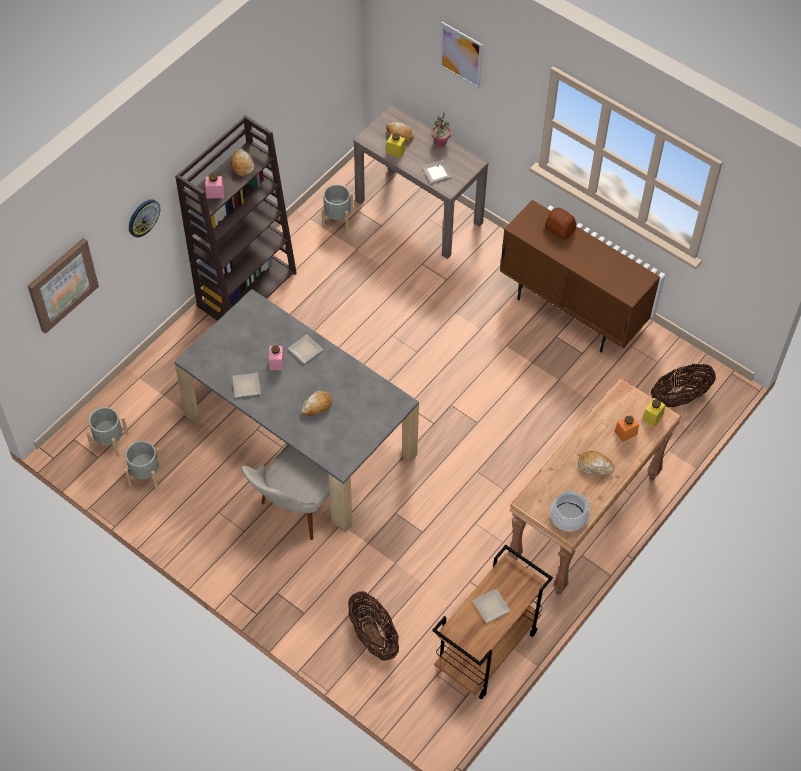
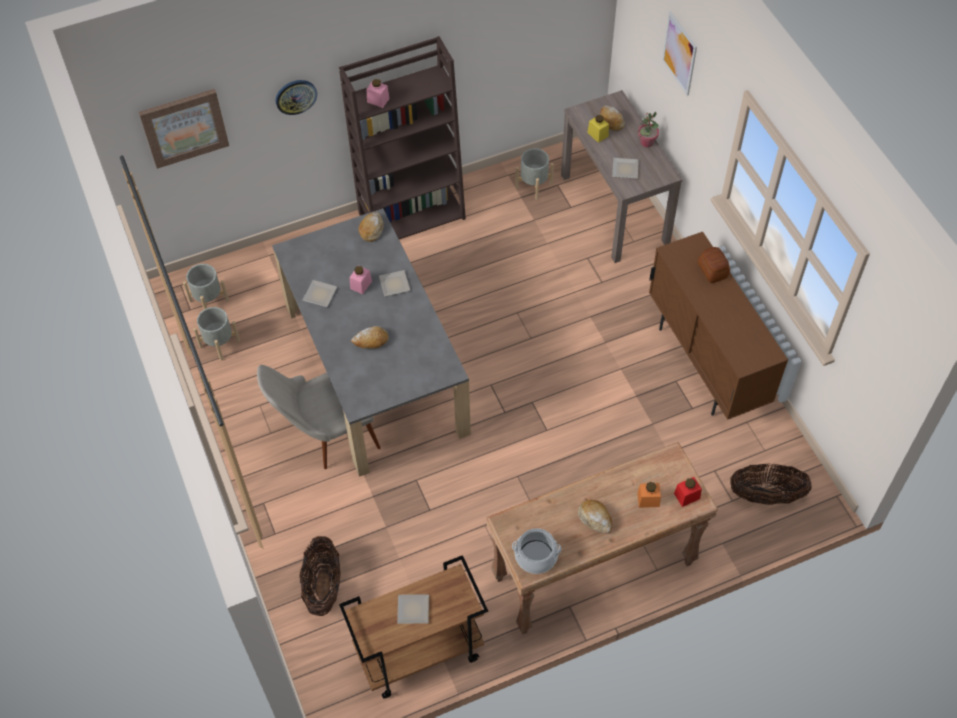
camera: 30 degrees right, 0 degrees up
bread [231,148,254,176] -> bread moved to [358,212,384,242]
yellow jar [642,398,666,426] -> red jar [674,477,702,507]

